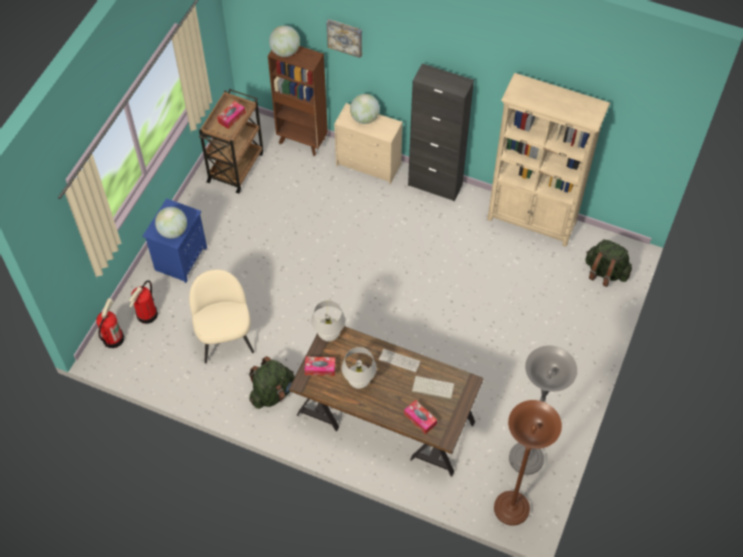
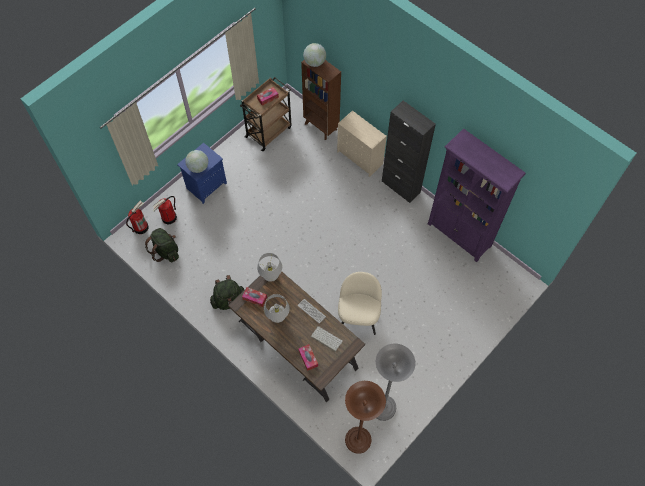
camera: 20 degrees right, 5 degrees up
beige chair [189,269,254,363] -> beige chair moved to [338,272,382,335]
picture [326,19,362,58] -> none
globe [350,94,380,124] -> none
beige bookcase [487,73,610,247] -> purple bookcase [428,129,526,262]
green backpack [585,239,632,287] -> green backpack moved to [145,228,179,262]

